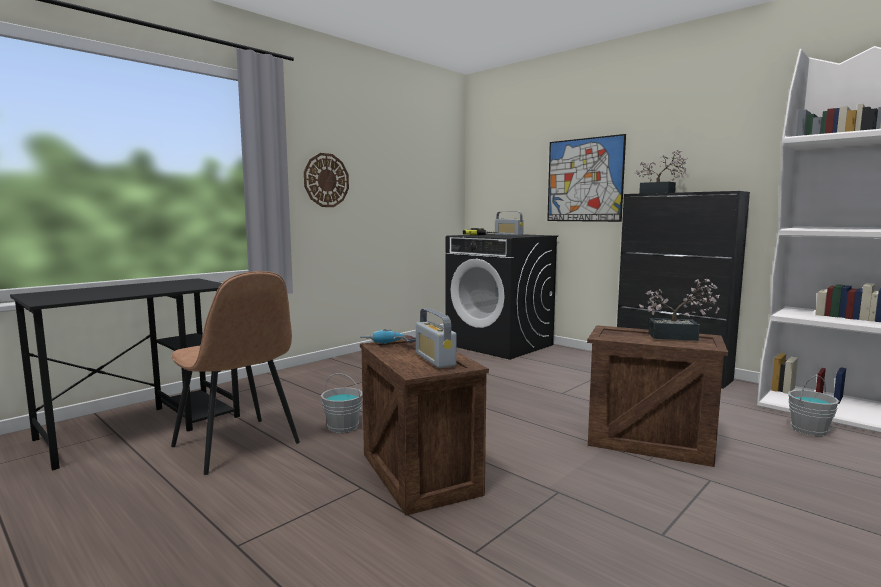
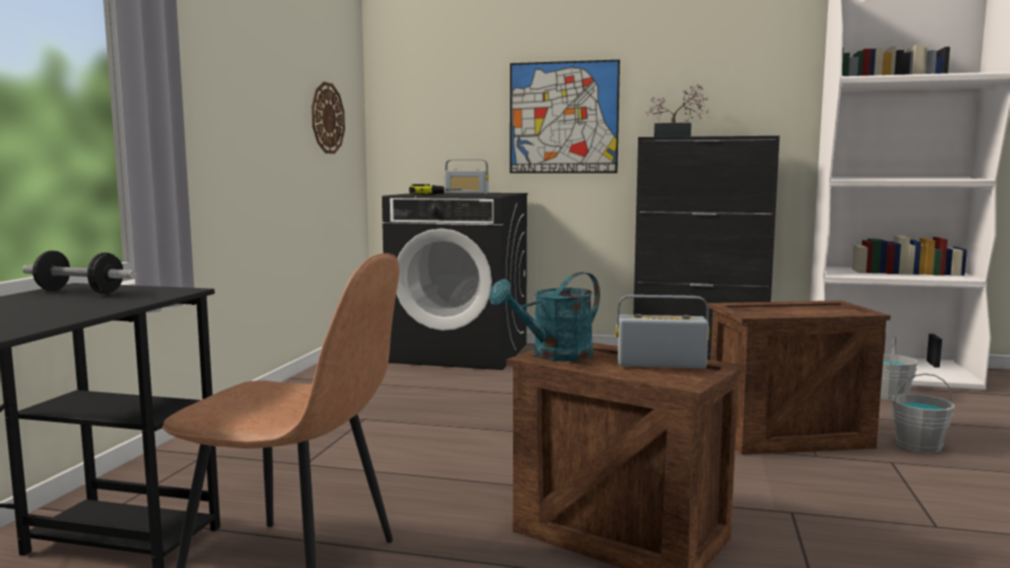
camera: 30 degrees left, 0 degrees up
wall clock [304,153,349,207] -> wall clock moved to [312,82,345,154]
grey bucket [321,373,363,433] -> grey bucket moved to [892,373,955,453]
power drill [360,329,416,344] -> turquoise watering can [489,272,600,361]
radio [416,308,457,368] -> radio turned 150 degrees clockwise [616,295,709,368]
potted plant [639,279,720,341] -> none
none -> dumbbell [23,251,137,294]

